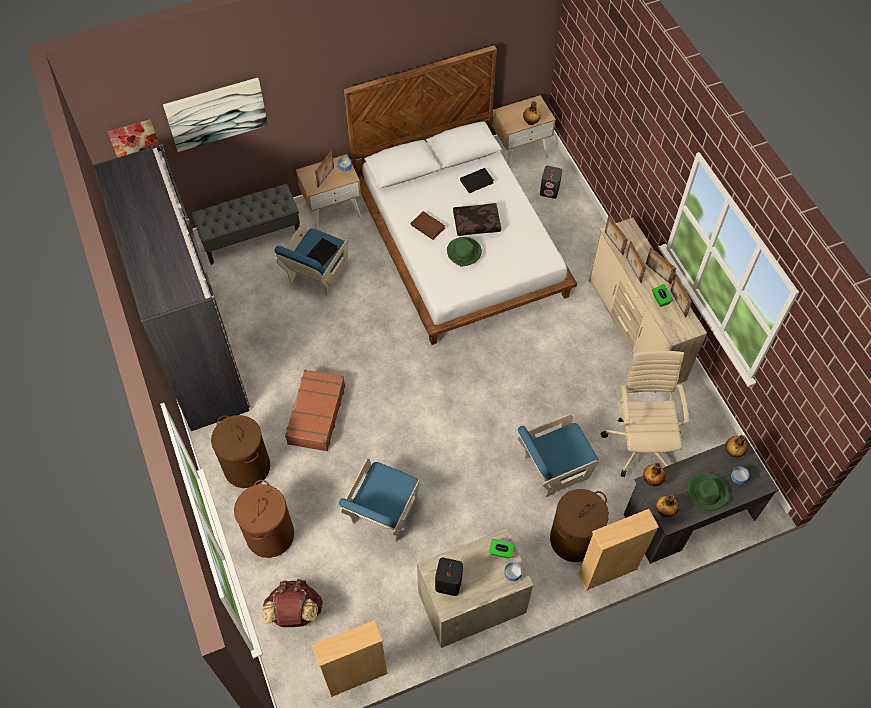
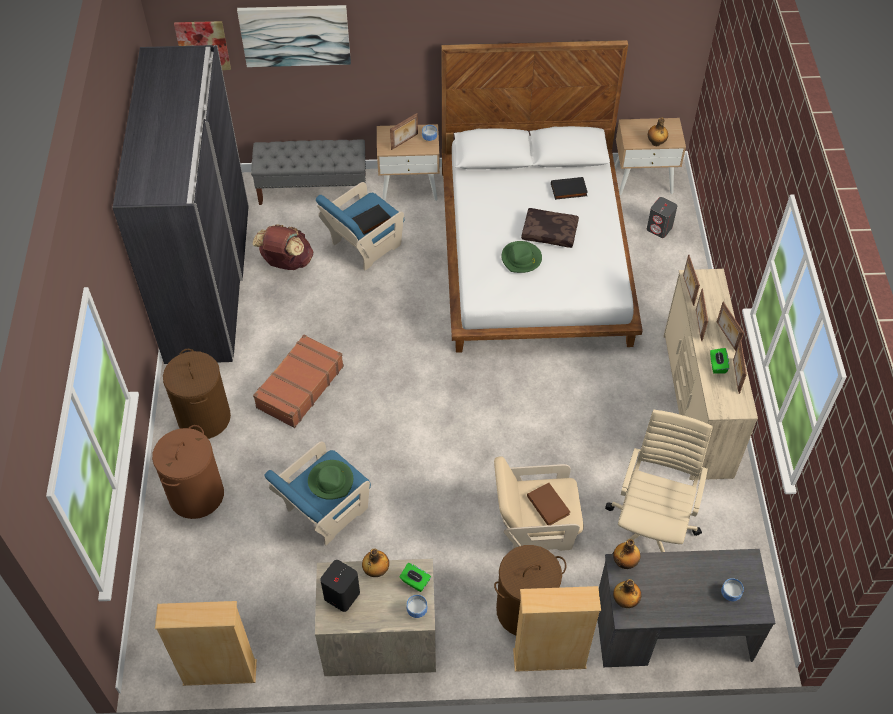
camera: 20 degrees right, 5 degrees down
brown backpack [262,579,323,627] -> brown backpack moved to [253,224,313,270]
brown book [411,211,445,240] -> brown book moved to [527,483,570,525]
blue armchair [517,414,599,497] -> beige armchair [494,456,584,551]
green hat [687,473,729,511] -> green hat moved to [308,460,353,500]
bottle [725,435,748,457] -> bottle moved to [362,548,389,577]

